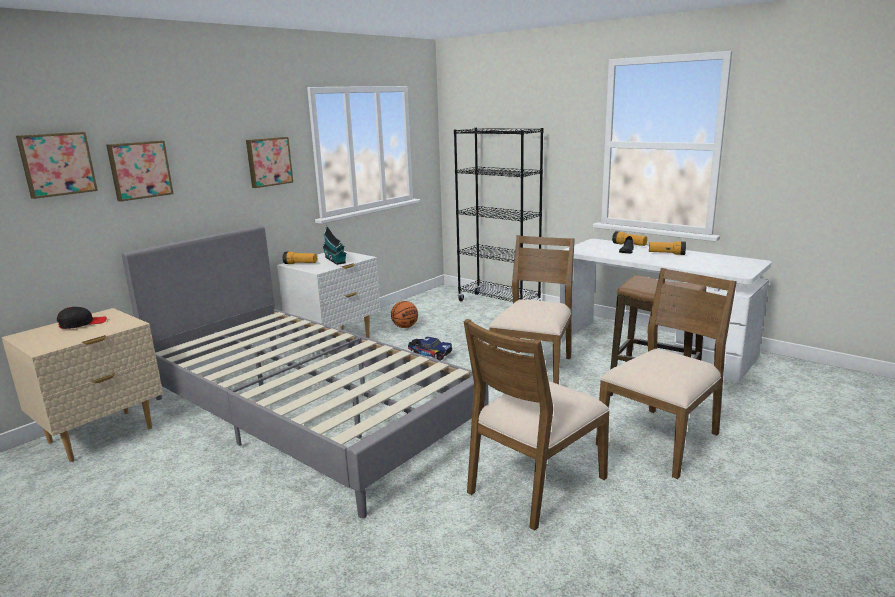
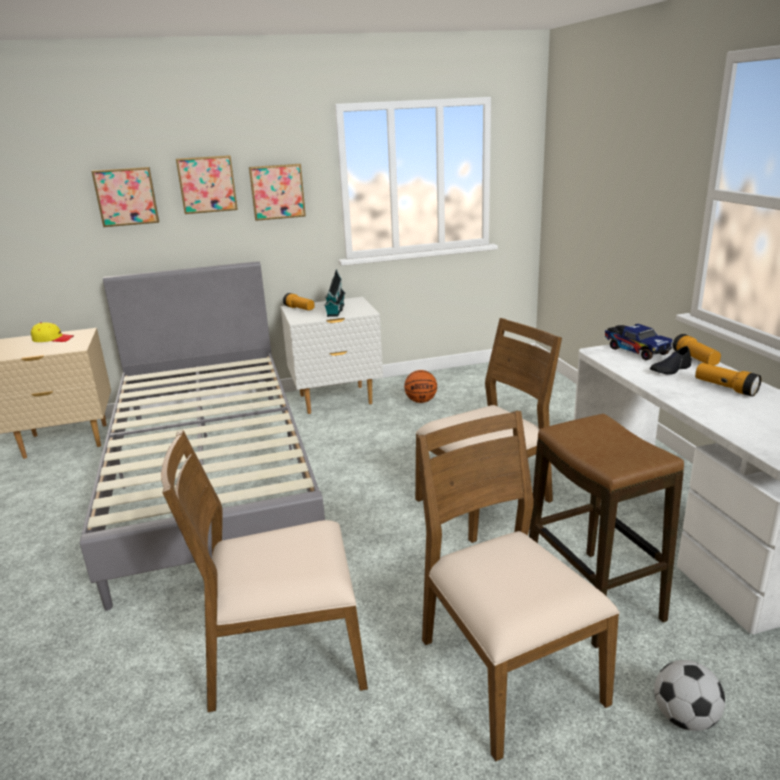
camera: 35 degrees right, 5 degrees up
picture [16,132,98,199] -> picture moved to [176,155,238,214]
black cap [57,307,107,329] -> yellow cap [31,322,74,342]
toy truck [408,337,452,360] -> toy truck moved to [605,324,672,360]
black bookcase [454,128,543,302] -> none
brown chair [596,268,737,479] -> brown chair turned 105 degrees counterclockwise [416,411,620,761]
none -> football [654,660,725,731]

